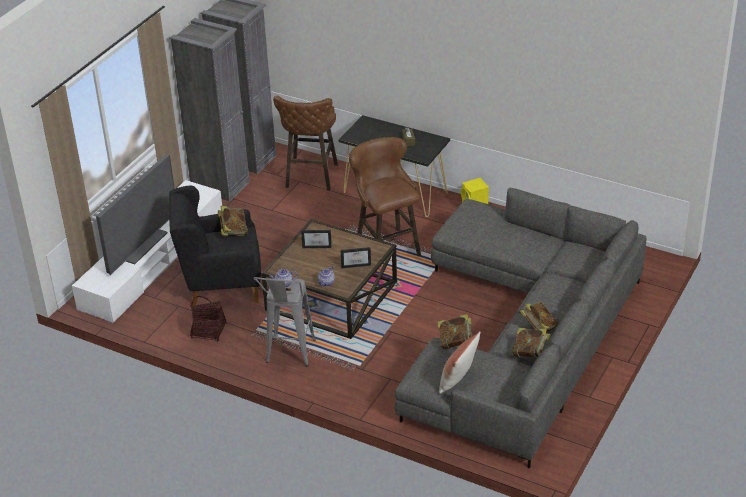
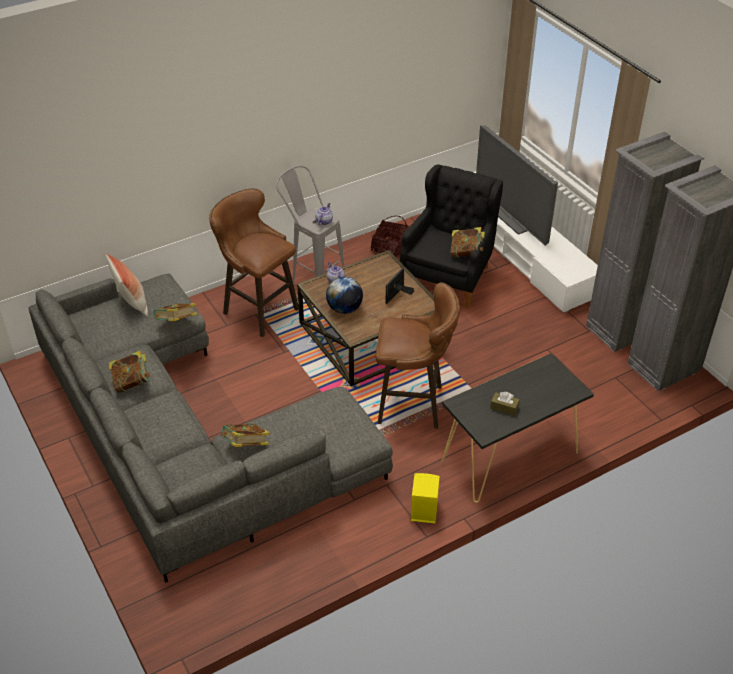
camera: 120 degrees right, 5 degrees up
brown stool [273,96,338,191] -> brown stool moved to [209,188,299,337]
picture frame [341,247,371,268] -> globe [326,277,363,314]
book [512,328,551,358] -> book moved to [220,423,270,447]

